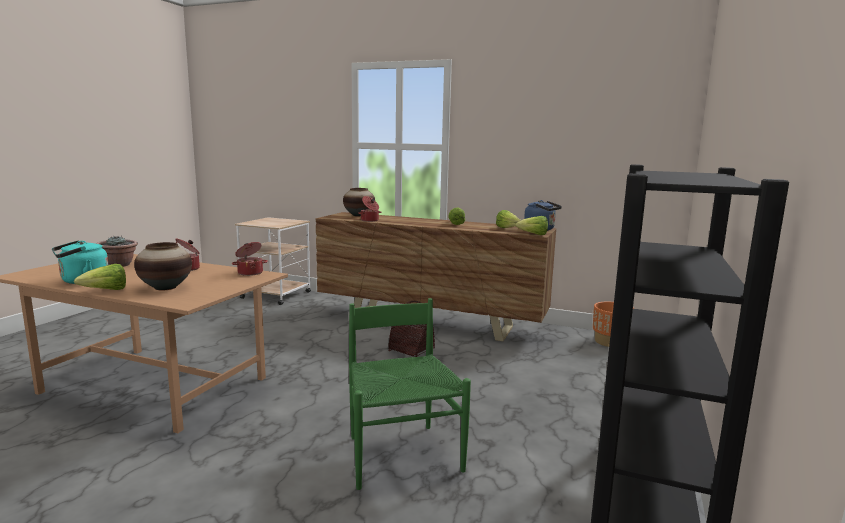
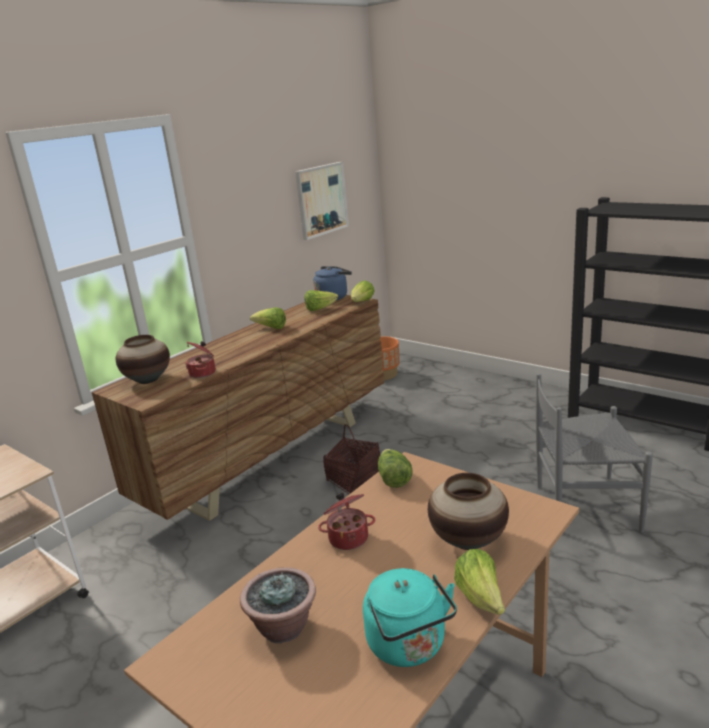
camera: 70 degrees left, 10 degrees up
cooking pot [232,242,268,276] -> lettuce [378,449,413,488]
green chair [349,298,471,490] -> grey chair [536,373,653,533]
none -> picture [295,162,349,240]

